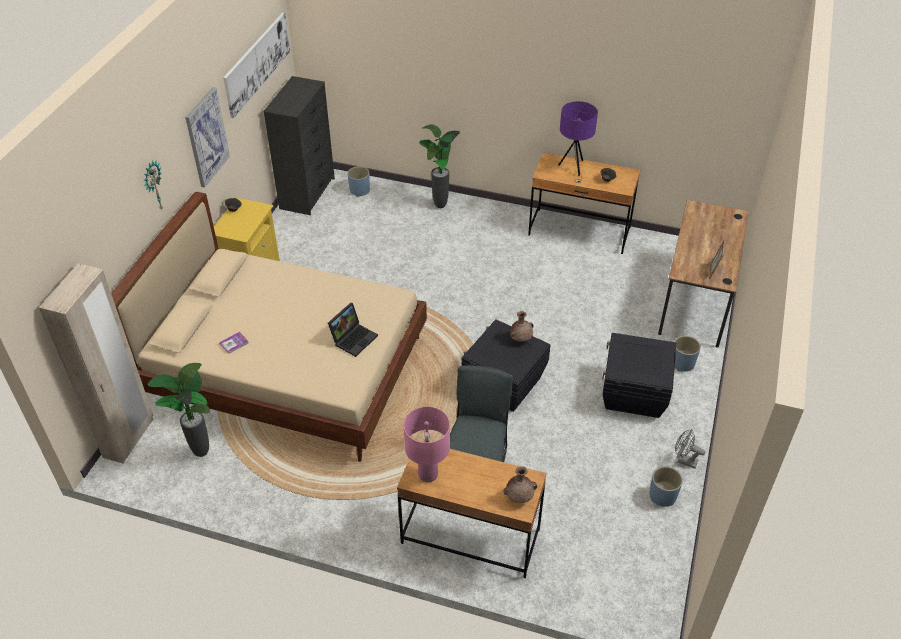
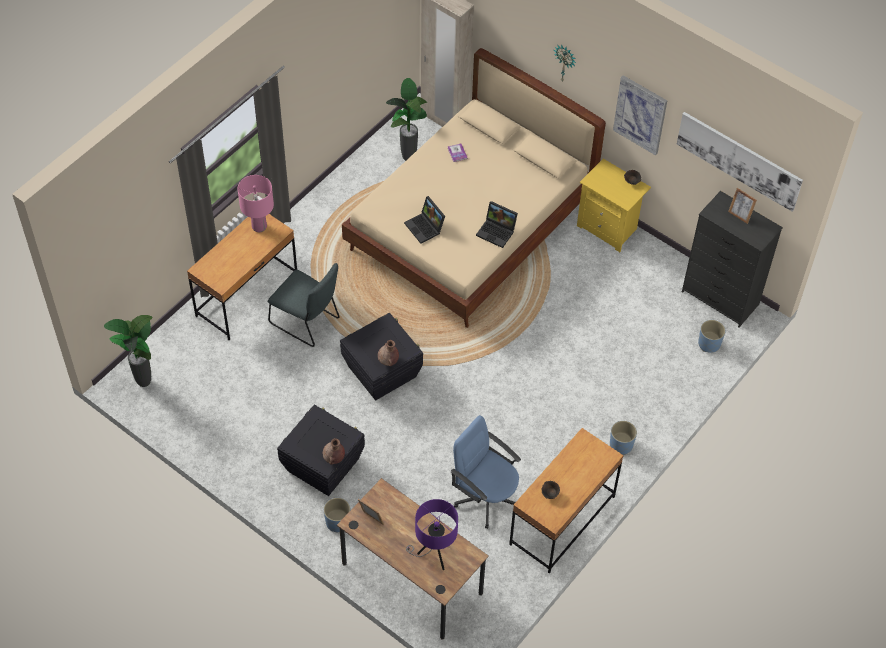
camera: 110 degrees right, 10 degrees up
potted plant [419,124,460,208] -> potted plant moved to [104,315,153,387]
brown vase [503,466,537,503] -> brown vase moved to [323,438,345,465]
purple table lamp [558,101,598,183] -> purple table lamp moved to [406,499,458,570]
blue planter [649,466,683,507] -> blue planter moved to [610,421,637,455]
grey fan [675,429,705,469] -> none
none -> blue office chair [450,415,521,529]
none -> laptop [476,201,518,248]
none -> picture frame [728,188,757,224]

